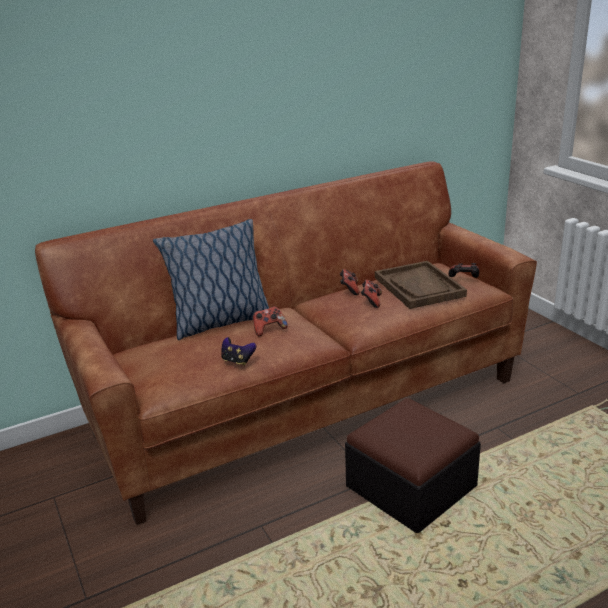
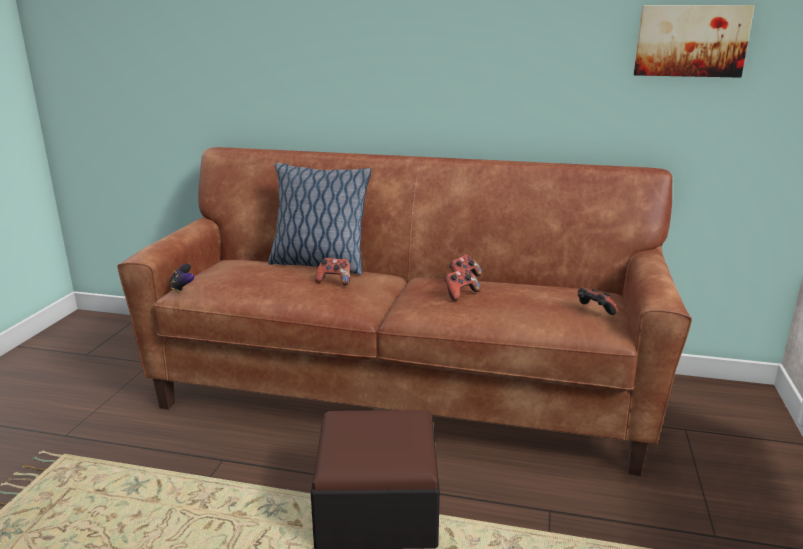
camera: 40 degrees right, 5 degrees down
game controller [221,337,256,366] -> game controller moved to [170,264,195,293]
brown tray [375,261,467,309] -> none
none -> picture [634,5,755,78]

